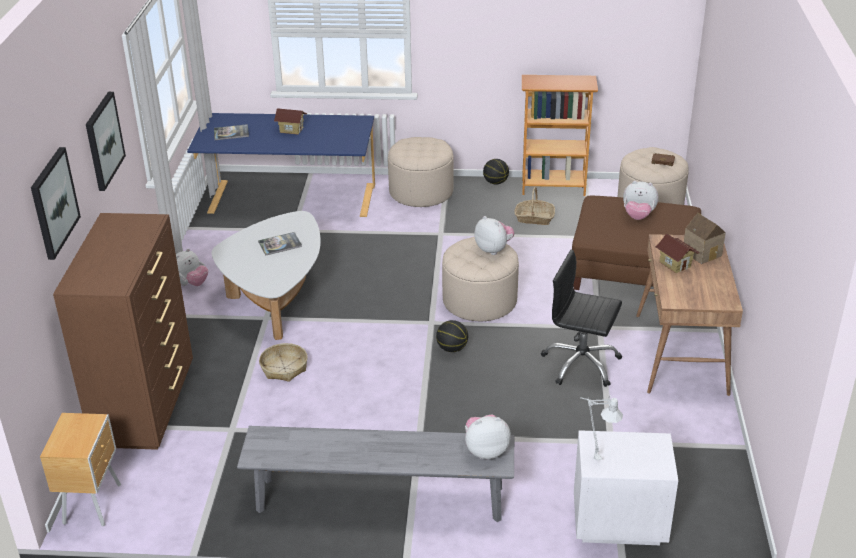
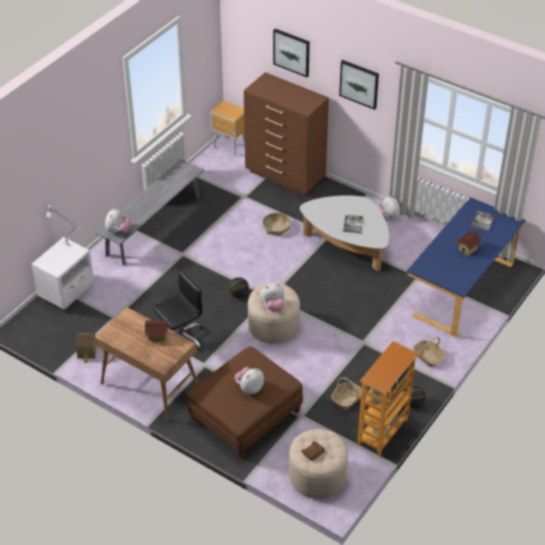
camera: 120 degrees right, 10 degrees up
beige ottoman [388,137,454,207] -> basket [412,337,445,367]
toy house [684,213,726,264] -> toy house moved to [76,333,97,363]

